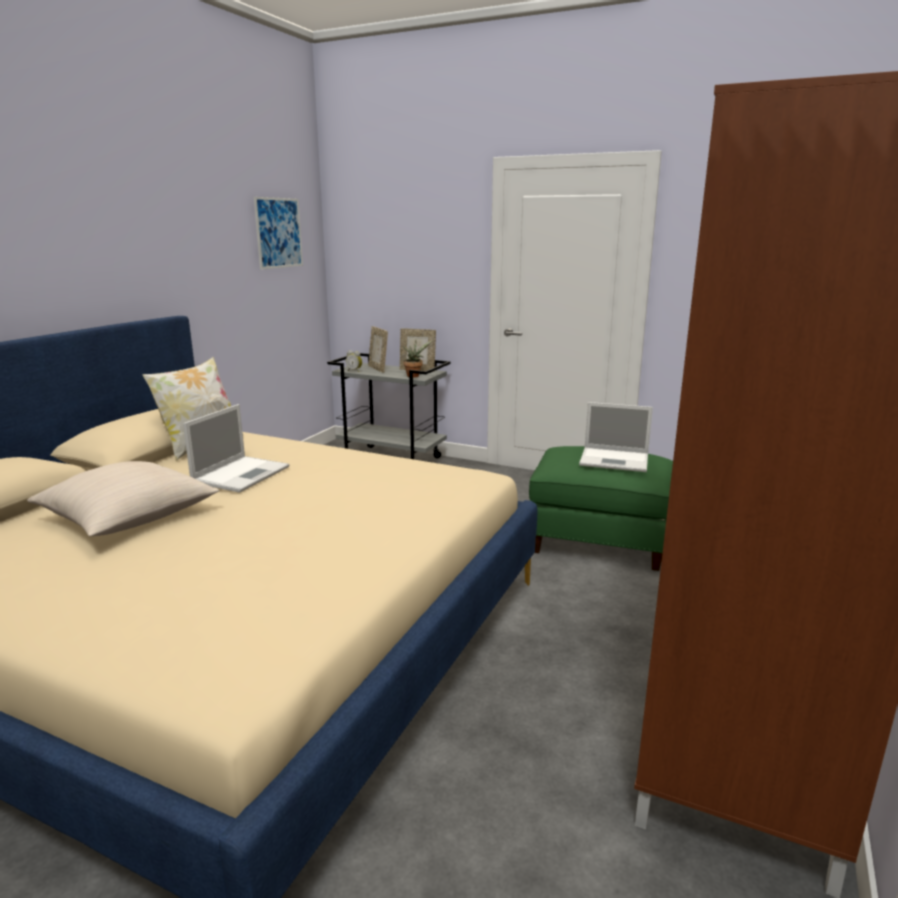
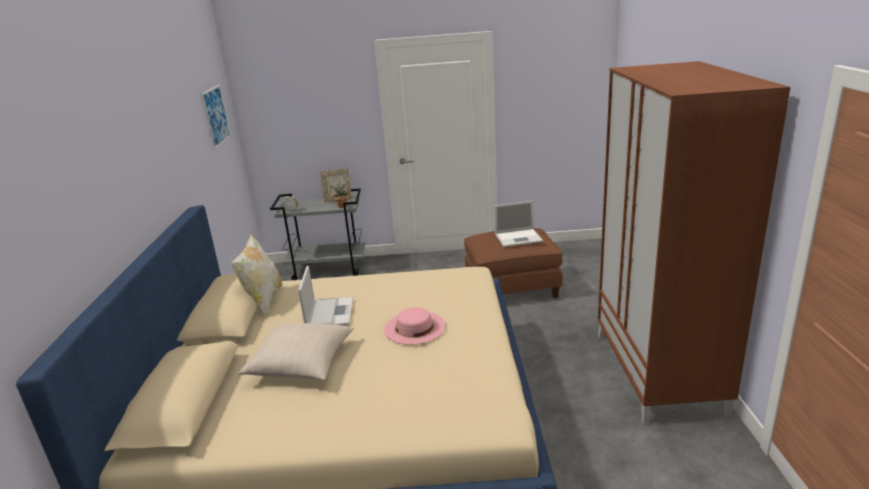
camera: 25 degrees left, 5 degrees up
picture frame [368,326,388,373] -> none
green ottoman [529,446,673,571] -> brown ottoman [464,228,563,298]
none -> pink hat [384,307,445,345]

